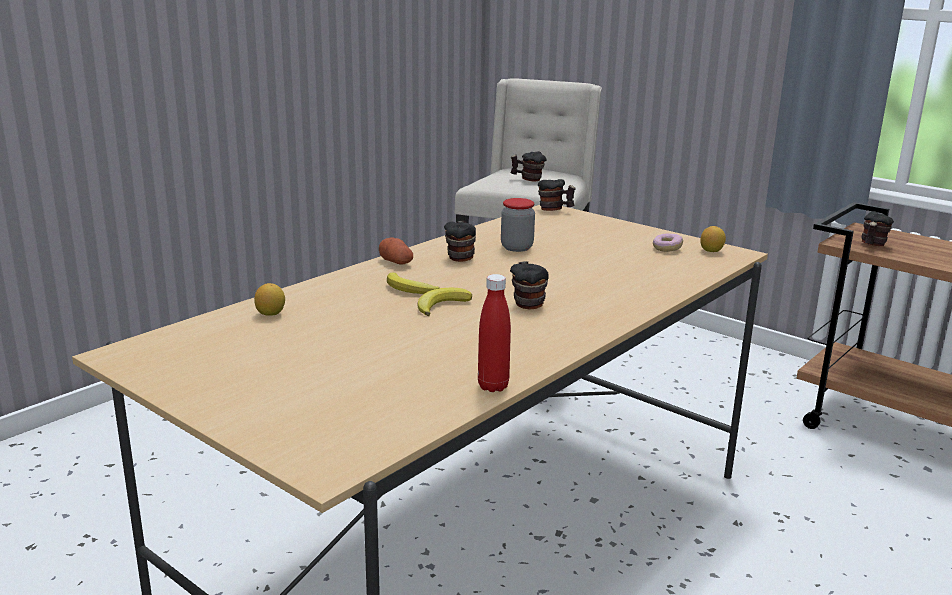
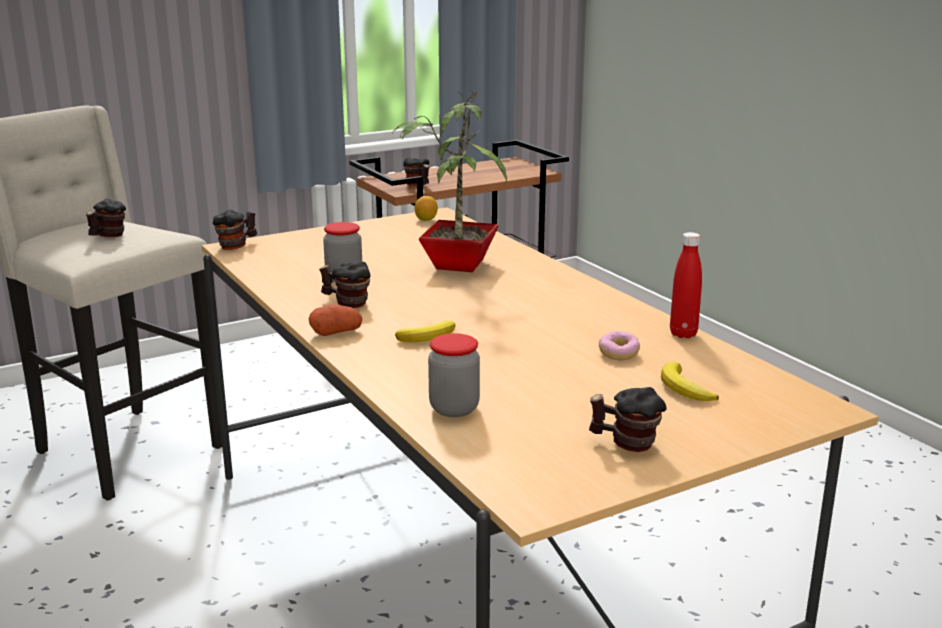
camera: 70 degrees left, 0 degrees up
lemon [254,283,285,316] -> jar [428,333,480,417]
banana [418,287,472,316] -> banana moved to [661,362,719,401]
mug [510,261,549,310] -> mug moved to [589,387,667,452]
donut [653,233,683,252] -> donut moved to [599,331,640,361]
none -> potted plant [393,91,507,272]

